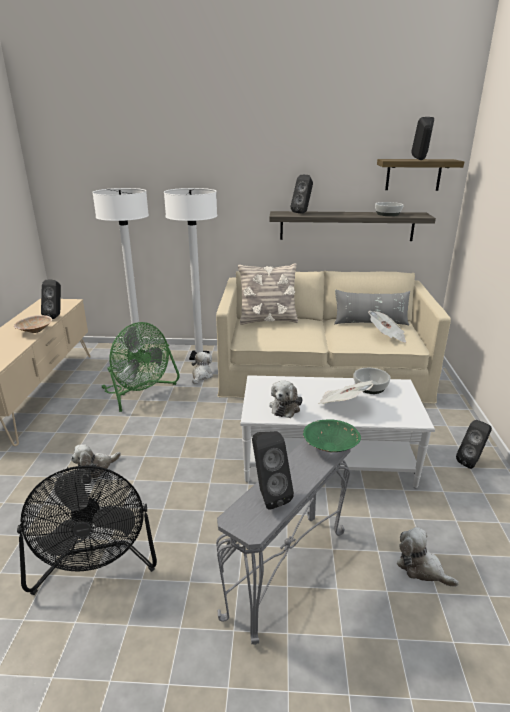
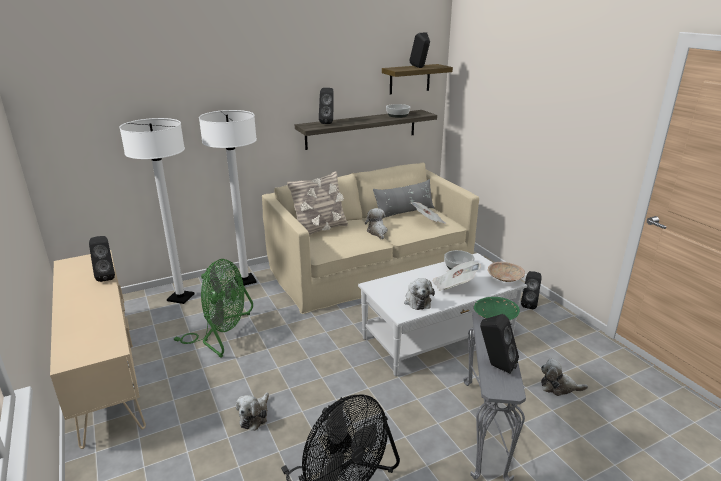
camera: 30 degrees left, 0 degrees up
beige bowl [14,315,52,333] -> beige bowl moved to [488,262,525,282]
plush toy [191,352,213,384] -> plush toy moved to [365,208,388,240]

